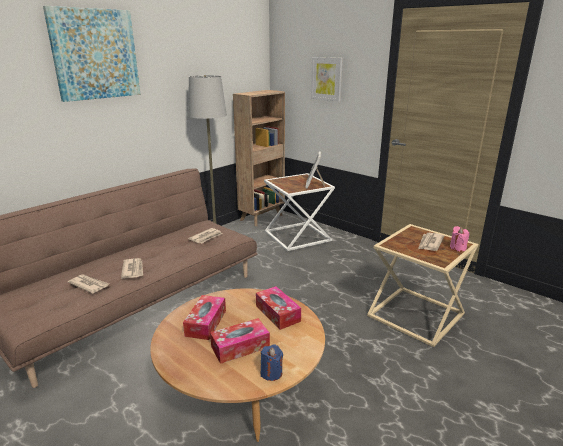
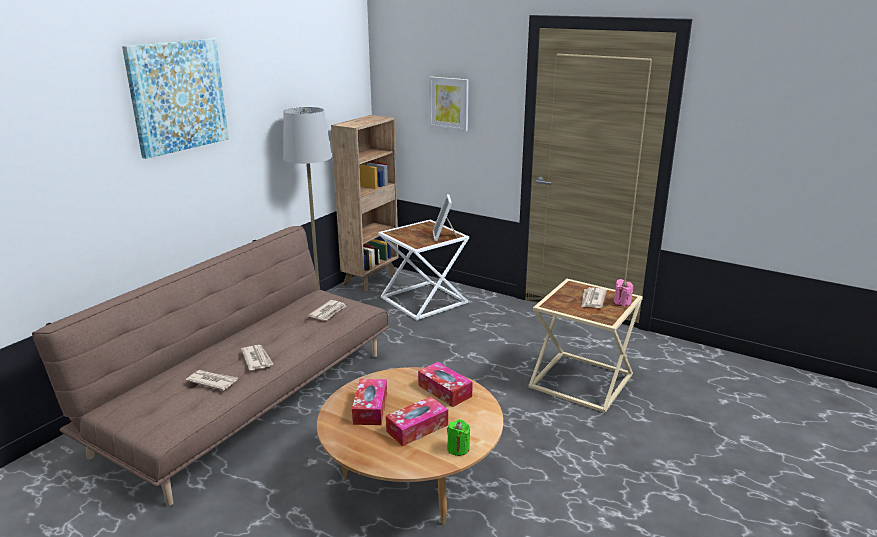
camera: 10 degrees left, 0 degrees up
blue candle [261,344,283,381] -> green candle [447,419,470,456]

